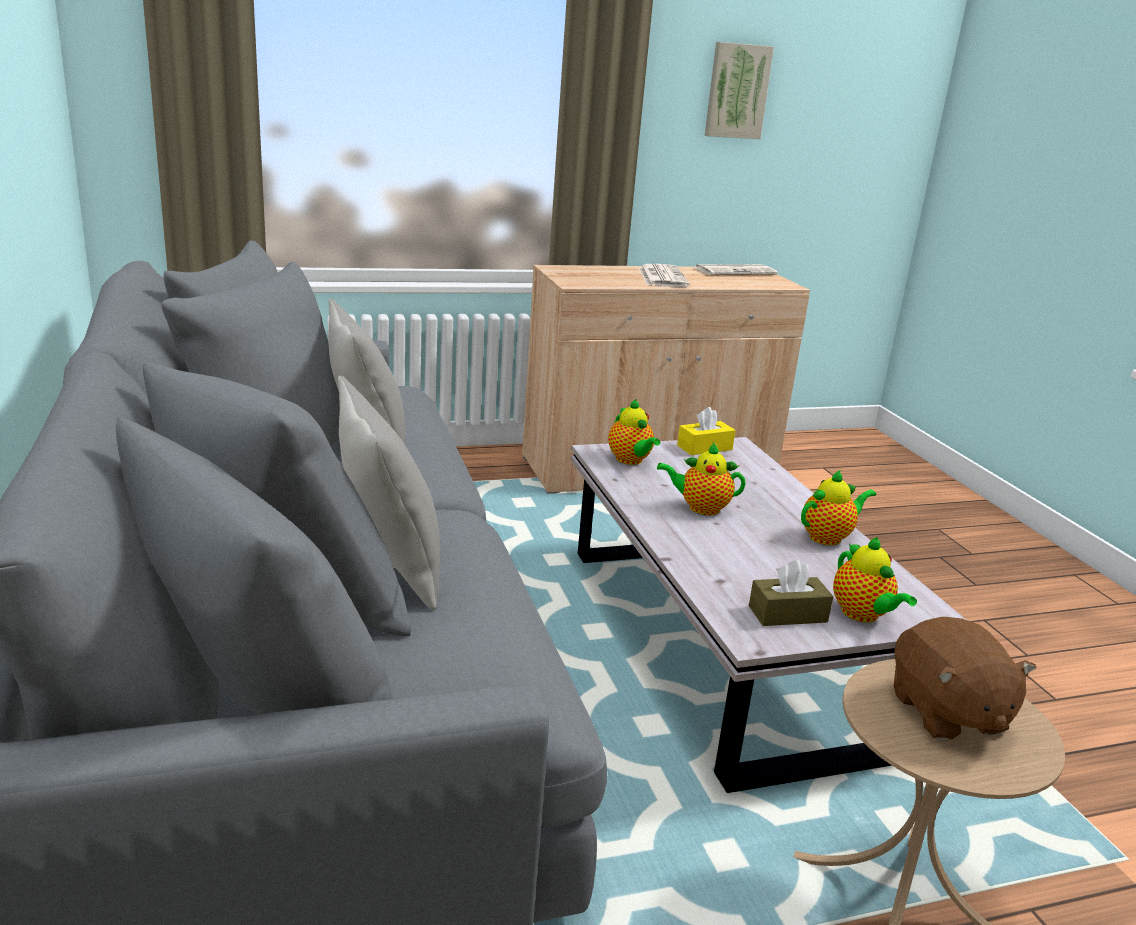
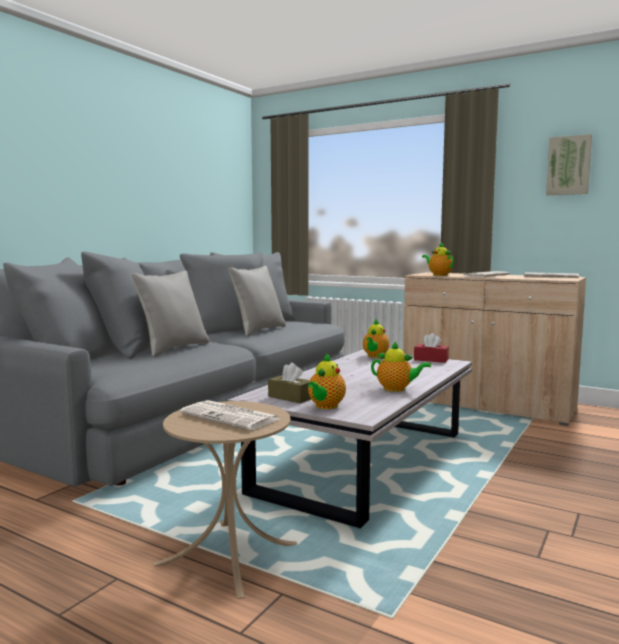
camera: 50 degrees right, 15 degrees down
teapot [657,443,746,515] -> teapot moved to [422,242,454,276]
yellow tissue box [677,407,735,455] -> red tissue box [414,333,449,363]
brown plush toy [894,617,1036,741] -> newspaper [180,400,280,430]

